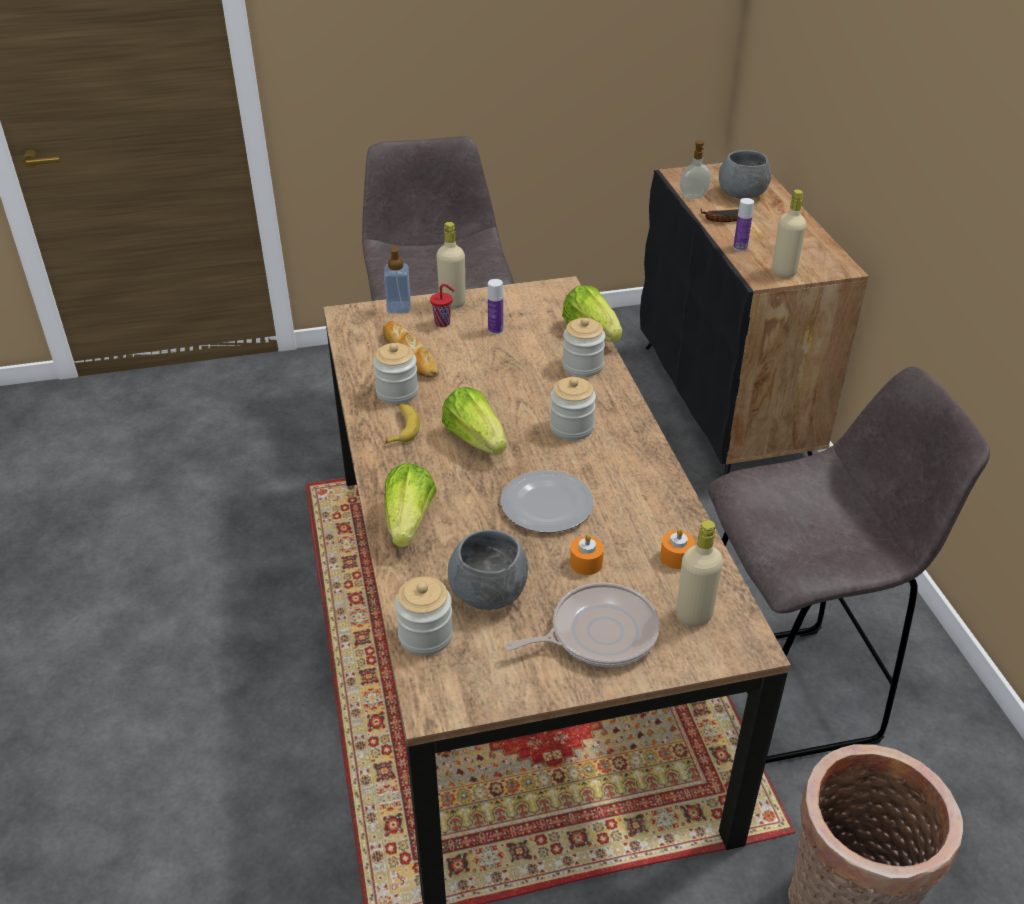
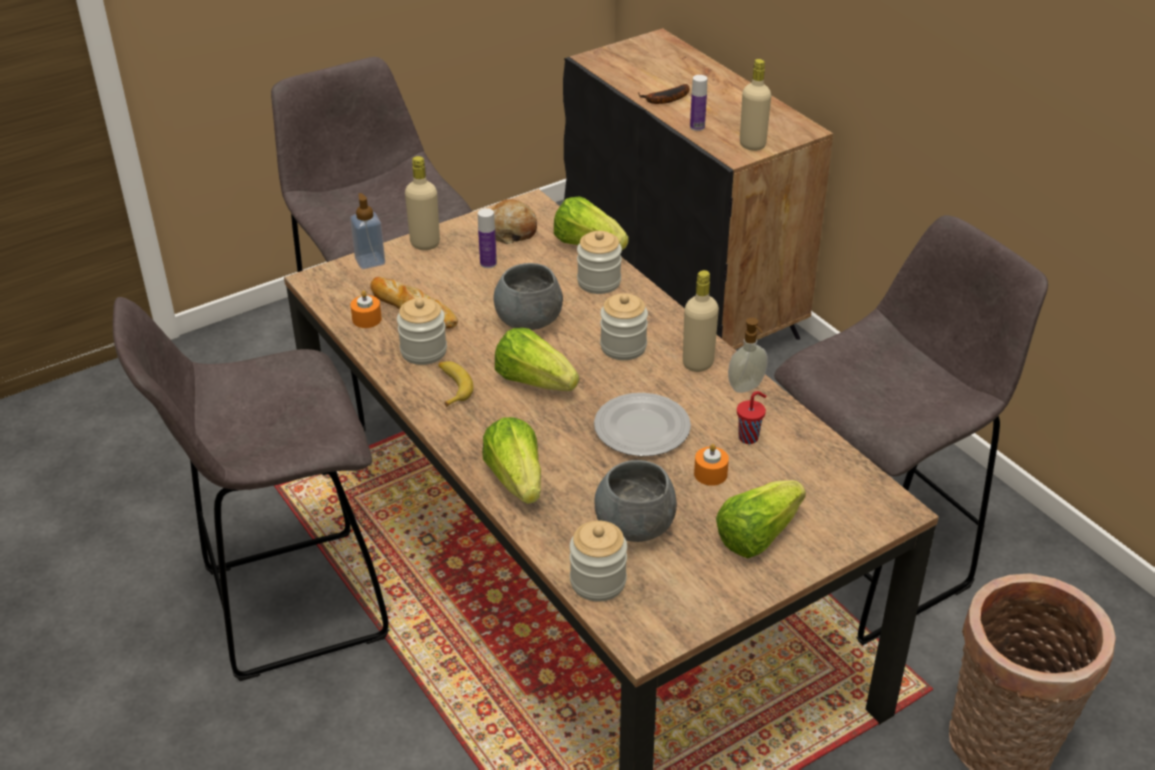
camera: 20 degrees left, 0 degrees up
red cup [430,284,454,327] -> red cup moved to [737,391,766,444]
frying pan [504,583,660,667] -> lettuce [716,480,806,558]
orange candle [660,528,695,569] -> orange candle moved to [350,290,382,328]
beige bottle [676,520,723,627] -> beige bottle moved to [683,270,719,372]
soap dispenser [680,141,711,199] -> soap dispenser moved to [728,318,768,393]
grey bowl [719,150,771,199] -> grey bowl moved to [494,263,563,330]
none -> grey stool [113,297,389,681]
none -> bread [492,199,537,244]

